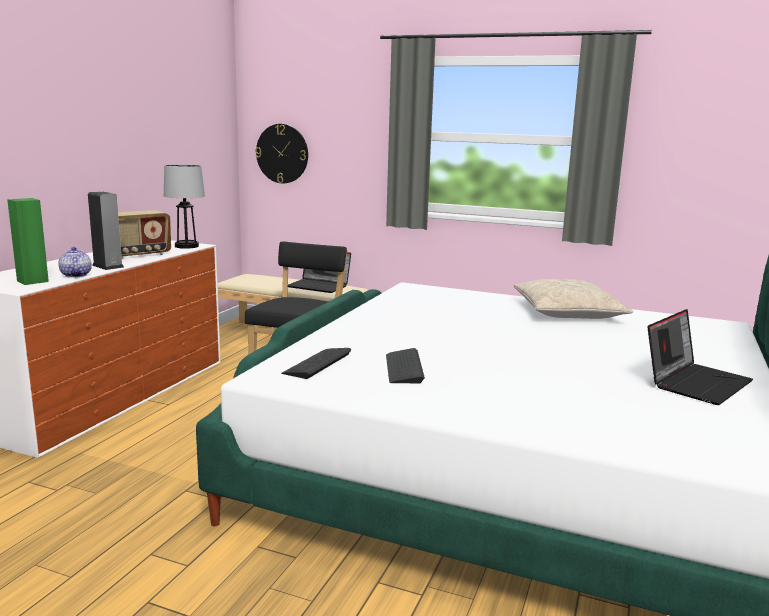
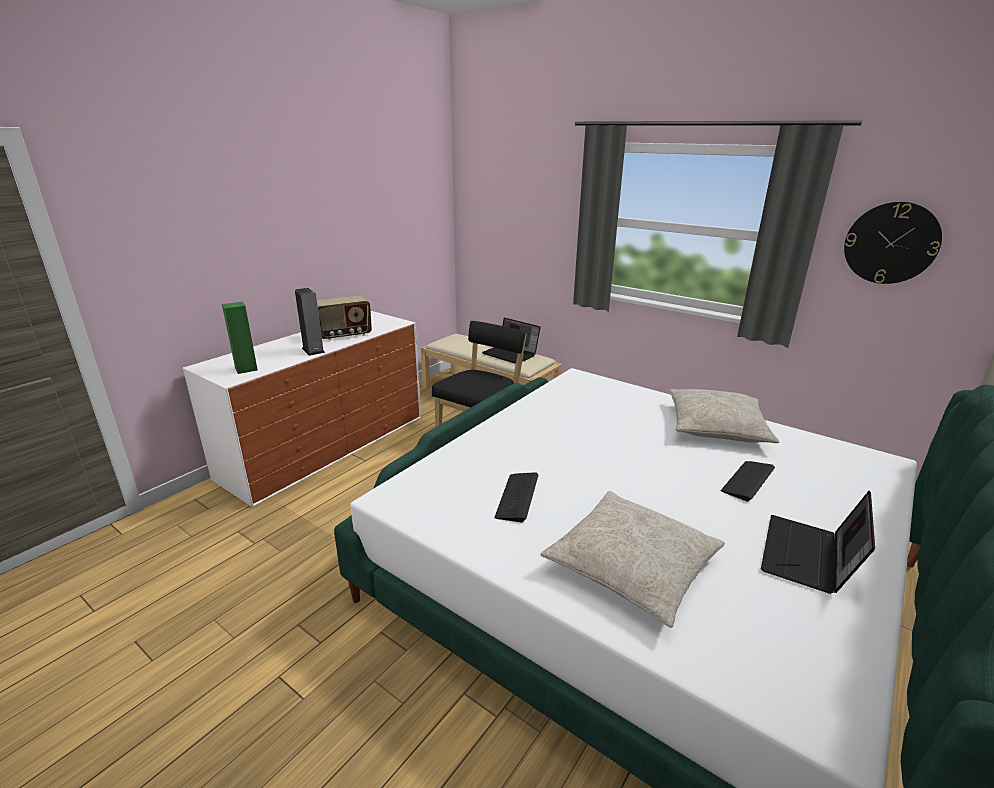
camera: 15 degrees right, 10 degrees up
teapot [58,247,92,278] -> none
table lamp [164,164,205,249] -> none
wall clock [255,124,308,183] -> wall clock moved to [844,202,942,284]
keyboard [281,348,351,379] -> keyboard moved to [721,461,775,501]
laptop [647,309,753,405] -> laptop turned 150 degrees clockwise [761,491,875,594]
none -> beige pillow [540,491,725,628]

